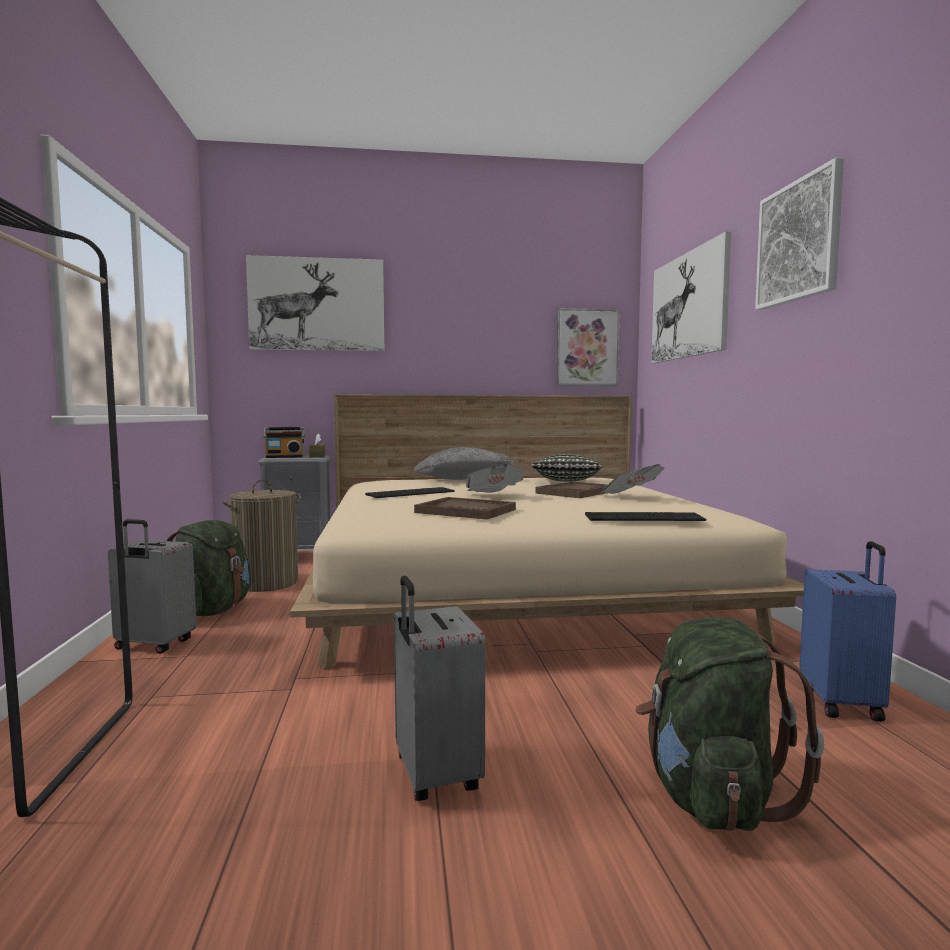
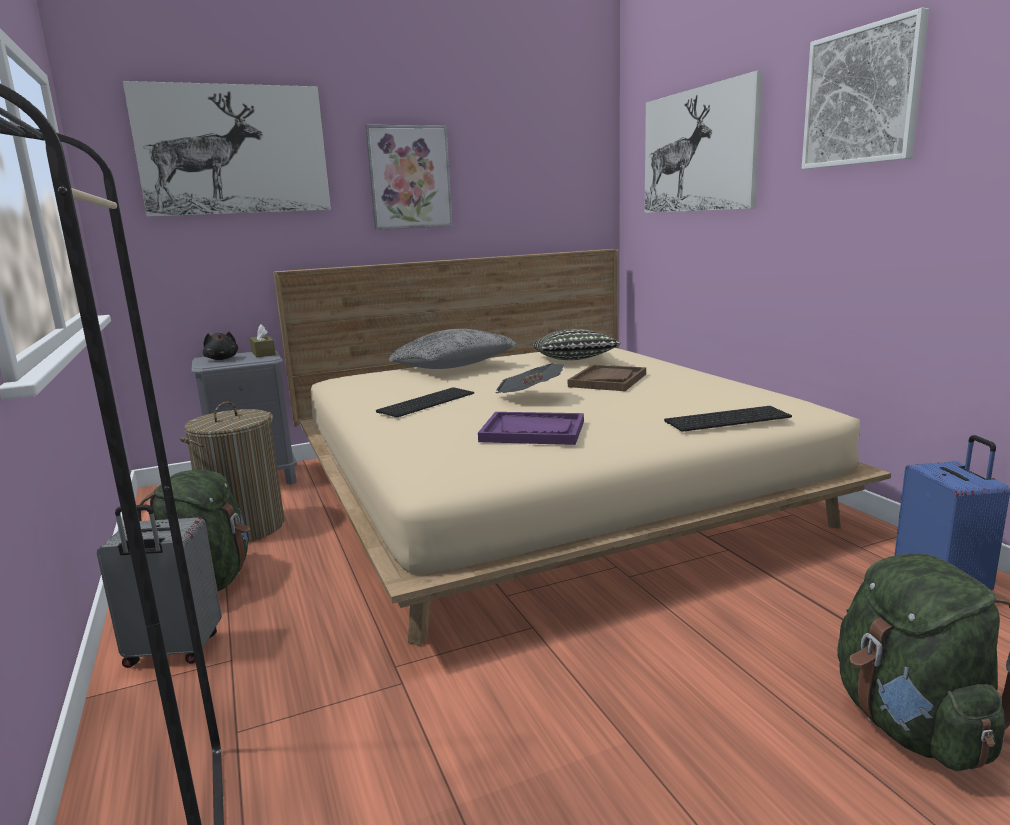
camera: 15 degrees left, 10 degrees up
radio [263,427,305,458] -> black plush toy [203,331,238,360]
grey suitcase [394,576,485,801] -> none
brown tray [414,497,516,520] -> purple tray [478,412,584,445]
picture [557,308,620,386] -> picture moved to [366,125,452,230]
newspaper [600,464,665,494] -> none

